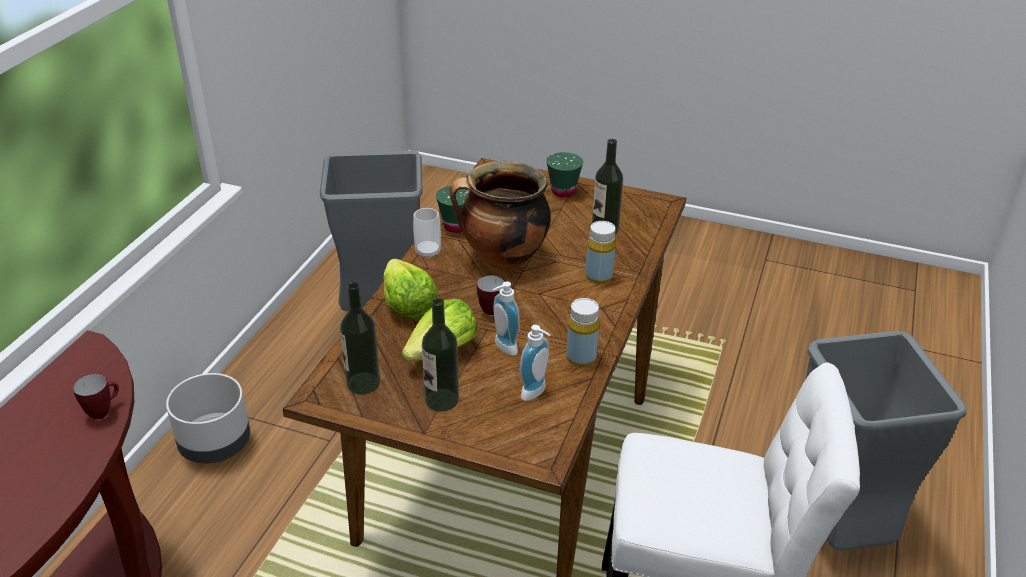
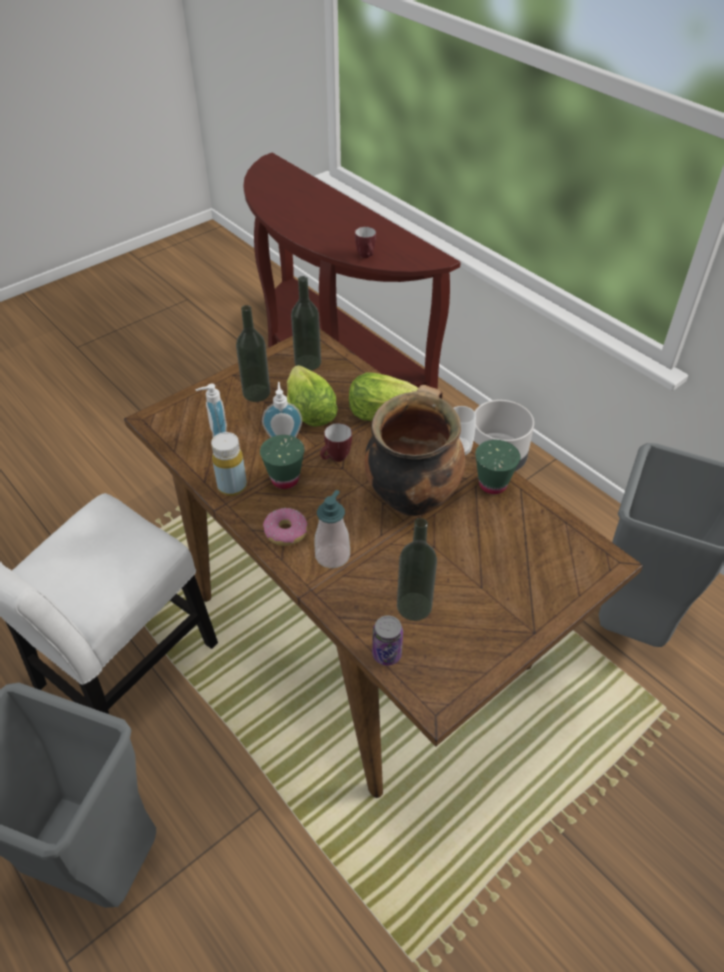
camera: 120 degrees right, 10 degrees up
green cup [546,152,583,197] -> green cup moved to [260,435,305,489]
yellow bottle [586,221,616,284] -> soap dispenser [314,490,350,568]
none -> donut [263,508,307,546]
none -> can [372,615,403,666]

